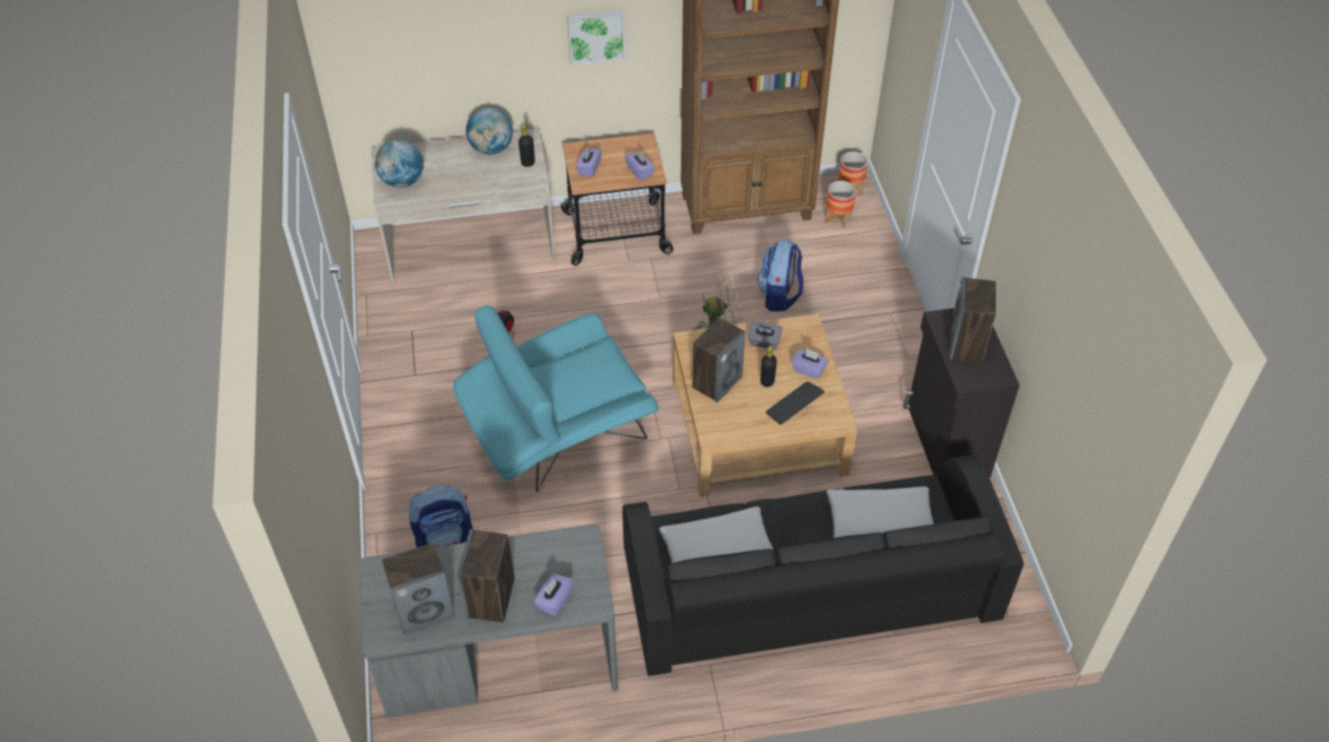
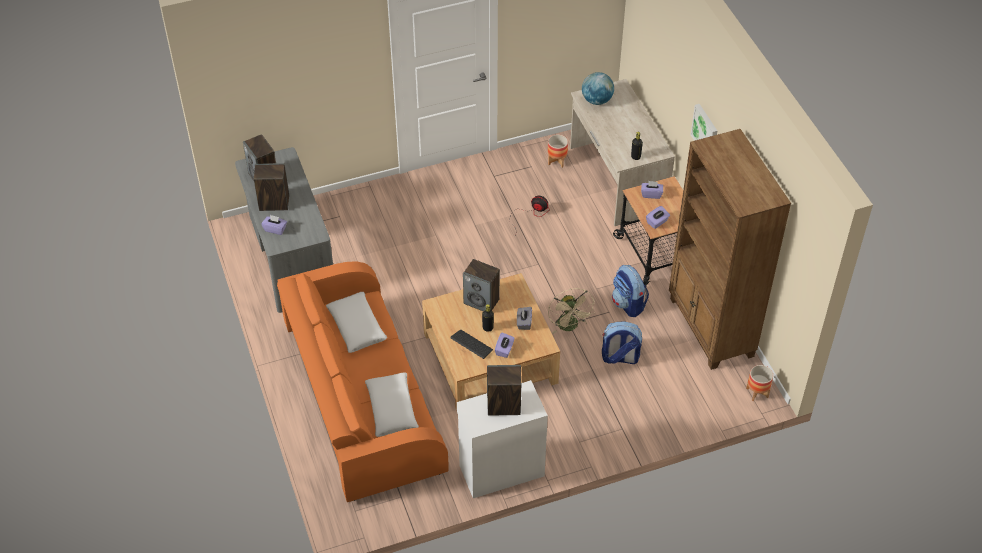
camera: 80 degrees right, 0 degrees up
backpack [408,486,473,548] -> backpack moved to [612,265,649,317]
turquoise armchair [453,305,659,492] -> none
globe [466,107,513,155] -> none
black sofa [622,455,1024,676] -> orange sofa [277,261,449,502]
planter [825,181,856,228] -> planter moved to [548,135,568,168]
black cabinet [903,308,1020,477] -> white cabinet [457,380,548,498]

